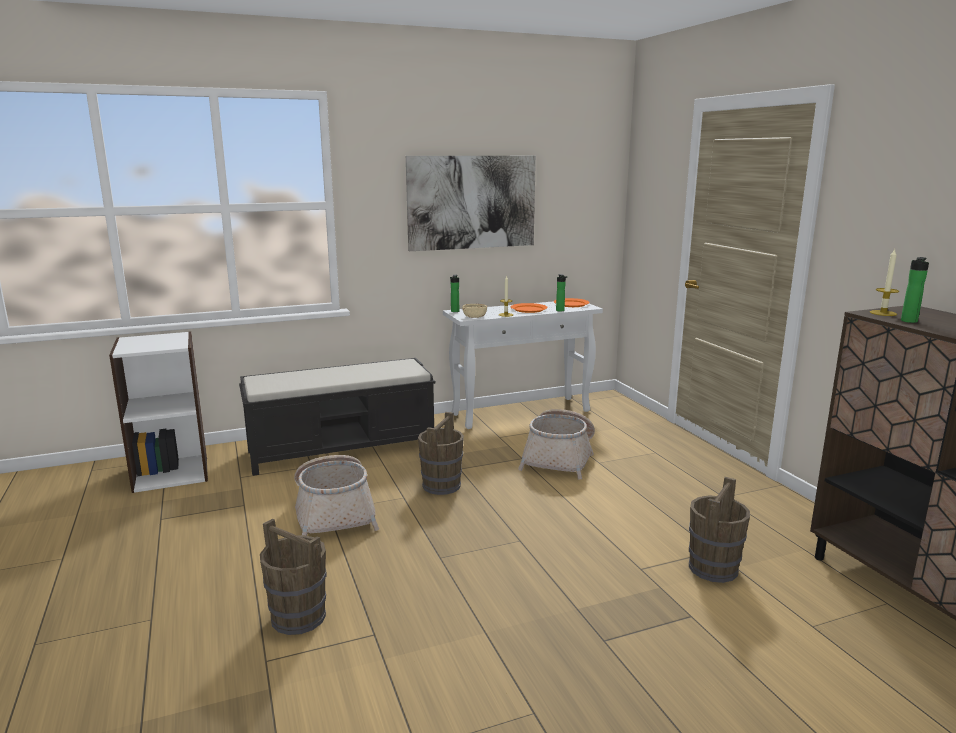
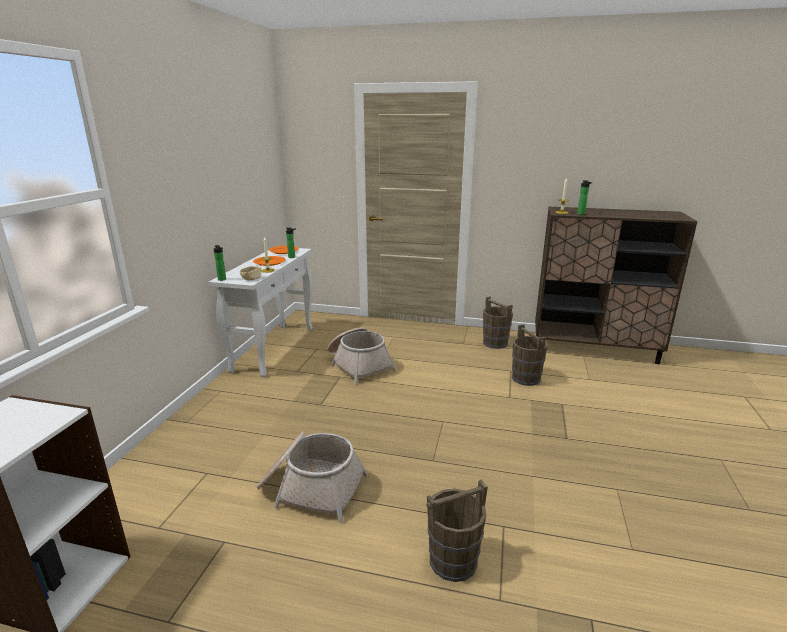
camera: 55 degrees left, 5 degrees up
black bench [239,358,435,476] -> none
picture [406,156,536,251] -> none
brown bucket [418,412,464,495] -> brown bucket moved to [483,296,513,349]

